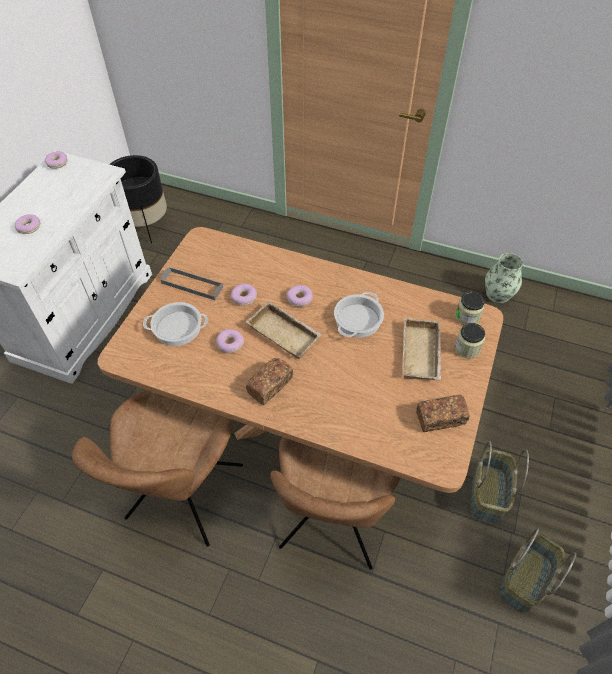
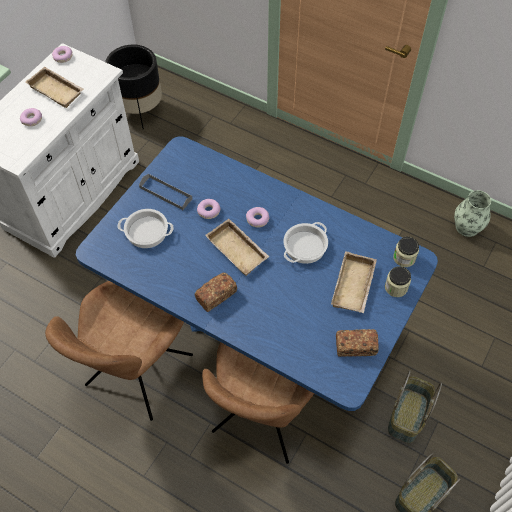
camera: 10 degrees right, 5 degrees up
brown dining table [98,227,503,493] -> blue dining table [76,137,438,411]
donut [216,329,244,353] -> none
none -> beige tray [25,67,84,108]

